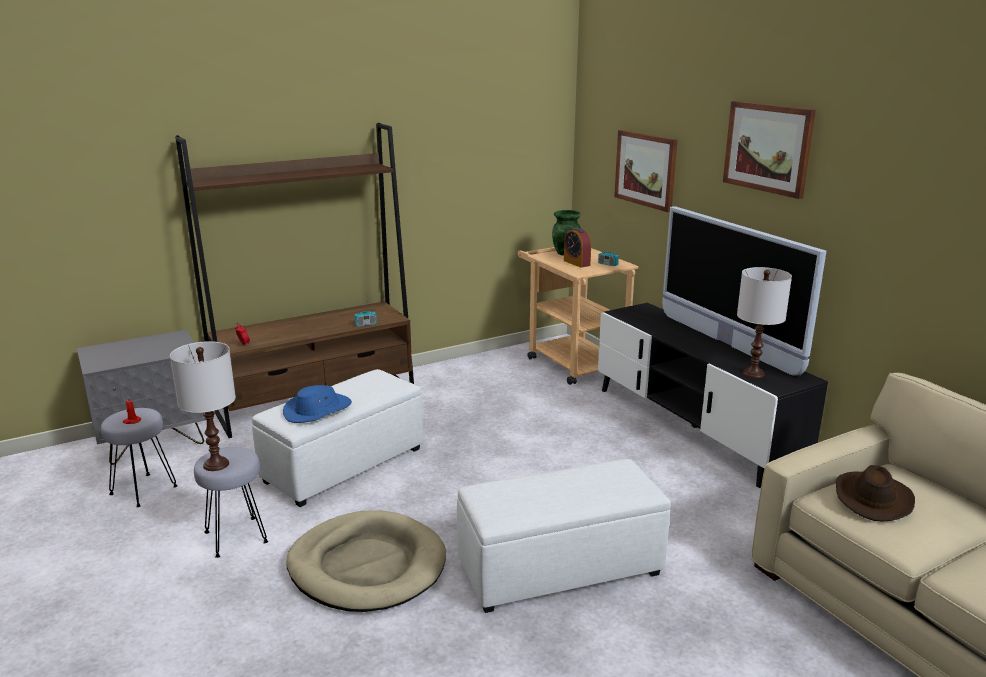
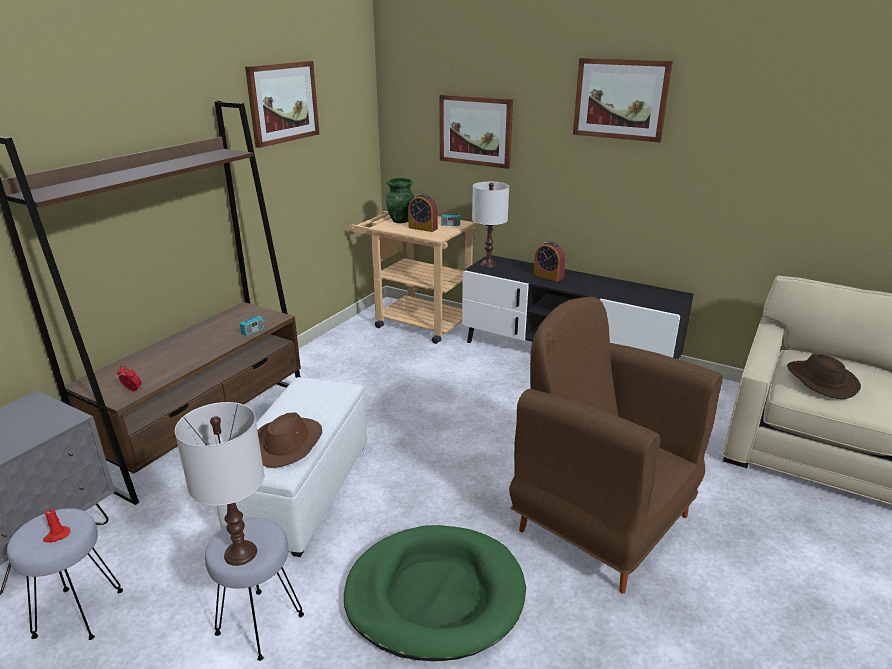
camera: 30 degrees left, 5 degrees up
blue hat [283,385,352,423] -> brown hat [257,413,322,468]
beige dog bed [286,511,446,612] -> green dog bed [344,525,526,661]
white ottoman [457,459,671,613] -> brown armchair [509,296,723,594]
television [662,206,826,376] -> none
white table lamp [737,267,792,378] -> white table lamp moved to [472,182,509,268]
none -> picture [245,61,319,148]
none -> alarm clock [534,241,566,282]

